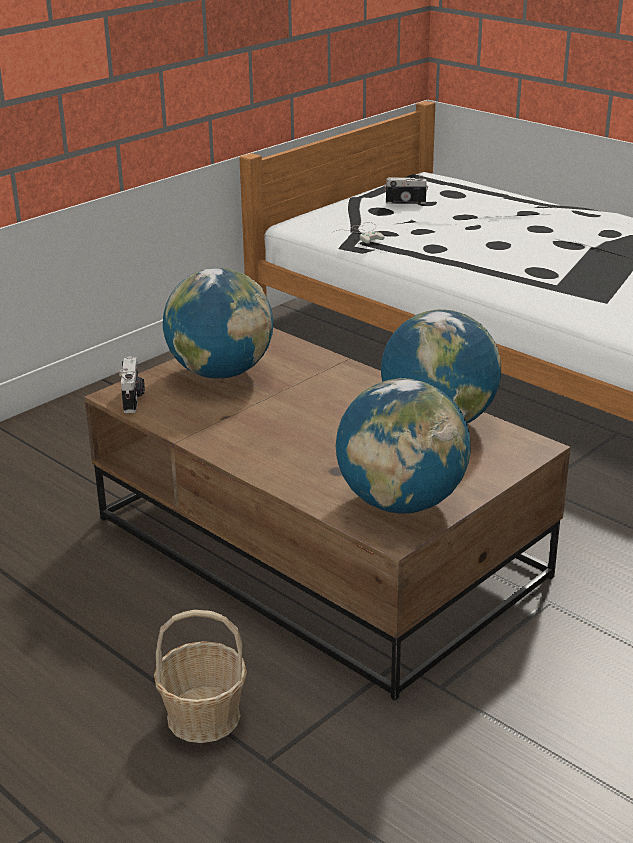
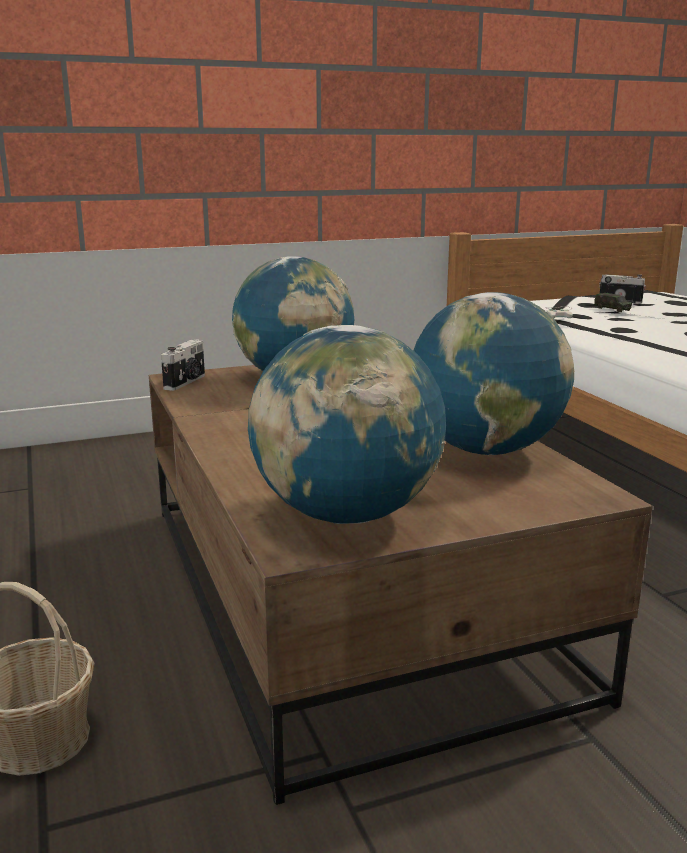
camera: 25 degrees right, 10 degrees down
none -> toy car [594,293,632,312]

